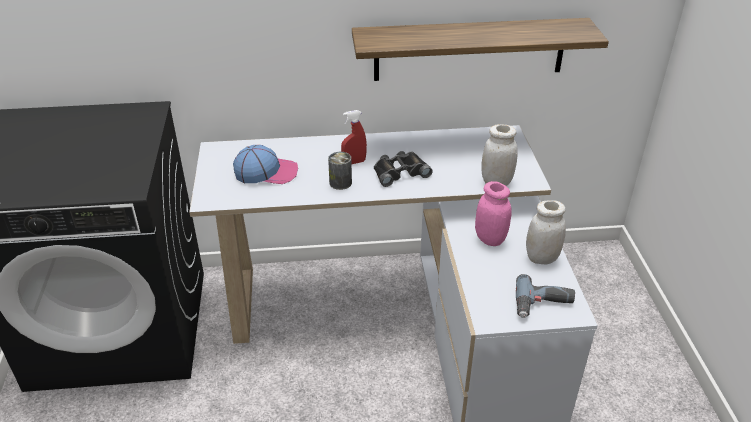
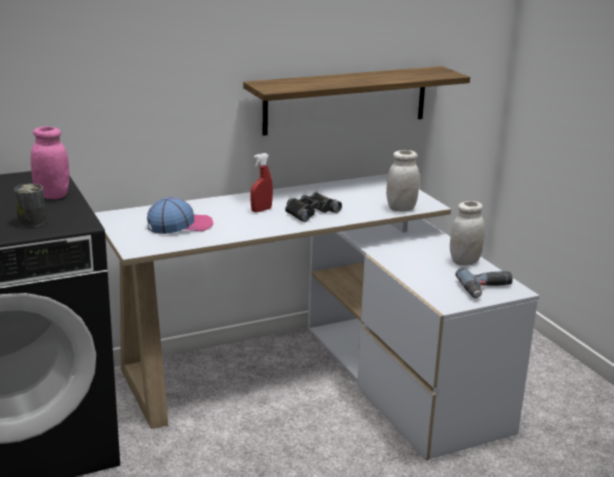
camera: 20 degrees left, 15 degrees down
can [328,152,352,190] -> can moved to [14,184,46,227]
pink jar [475,181,512,246] -> pink jar moved to [31,127,70,199]

